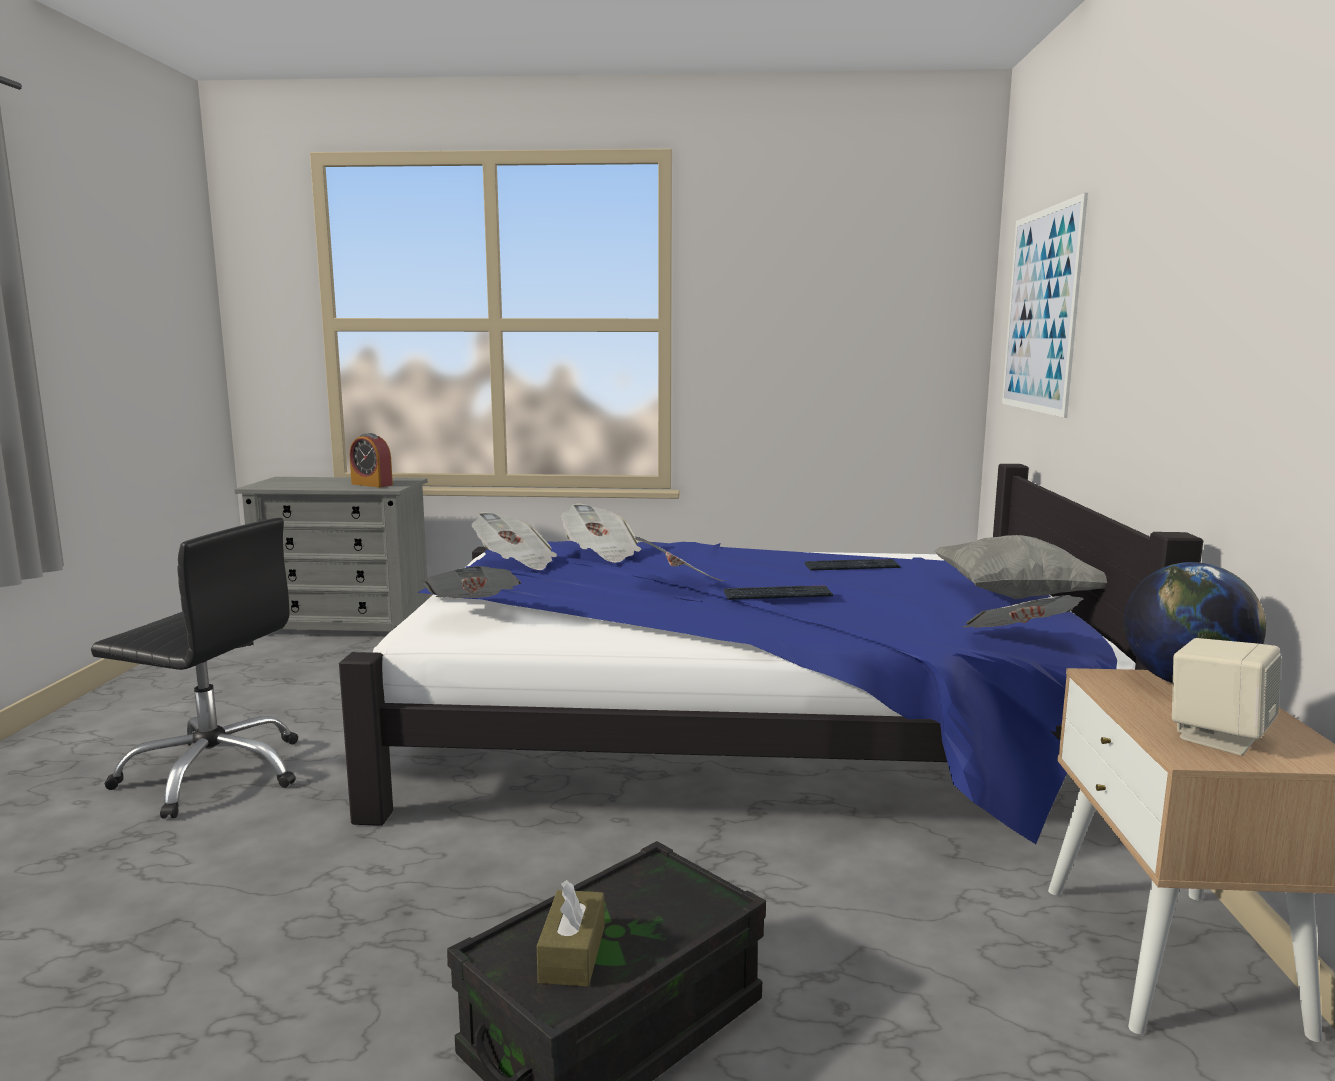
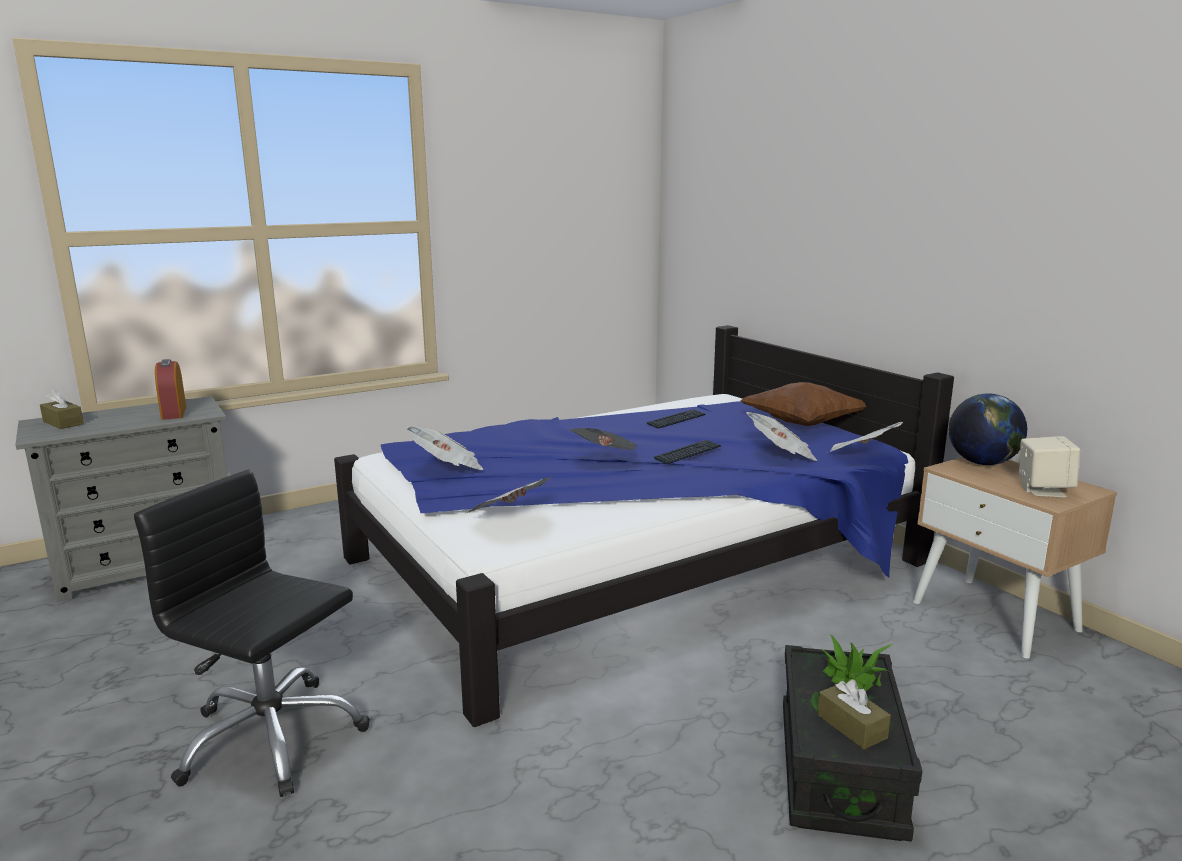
camera: 35 degrees left, 5 degrees up
black office chair [91,518,298,819] -> black office chair turned 135 degrees counterclockwise [134,470,370,797]
alarm clock [350,433,393,487] -> alarm clock turned 75 degrees clockwise [155,359,186,420]
newspaper [561,503,641,563] -> newspaper moved to [746,412,817,461]
grey pillow [934,535,1107,599] -> brown pillow [740,382,866,426]
picture [1002,193,1088,418] -> none
none -> brown tissue box [40,389,84,429]
none -> potted plant [821,634,893,691]

